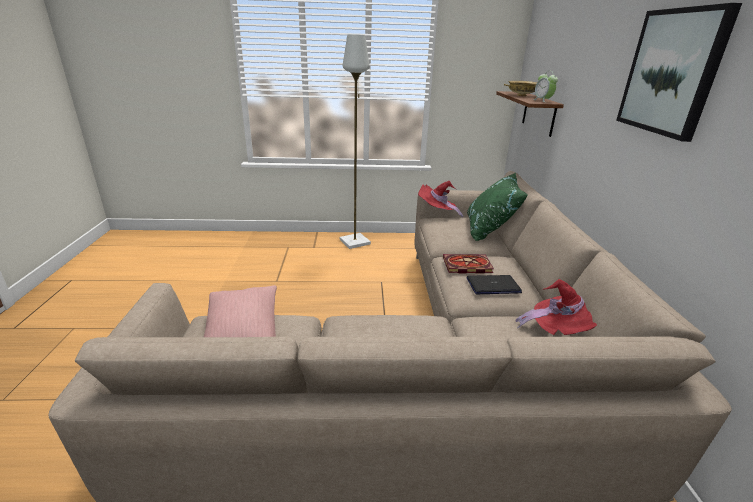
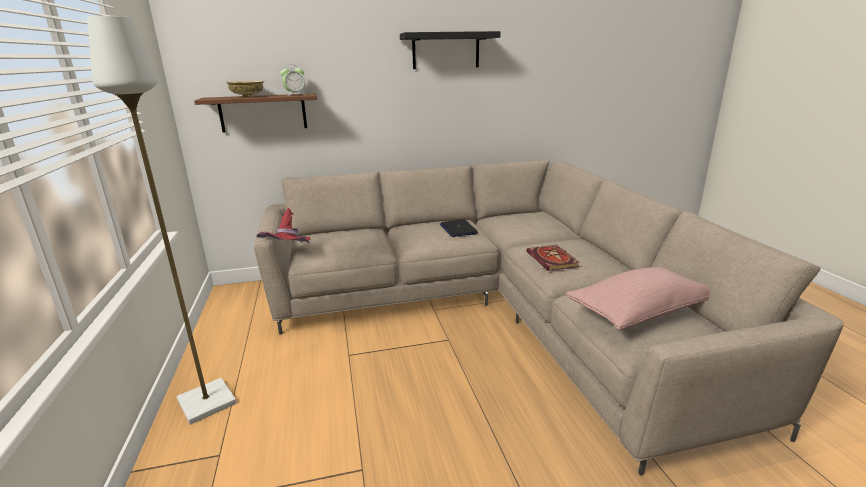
camera: 100 degrees left, 5 degrees down
book [443,254,494,274] -> book moved to [526,245,580,271]
green pillow [467,173,528,241] -> none
red hat [516,279,597,335] -> none
picture [616,3,742,142] -> black shelf [400,31,501,69]

